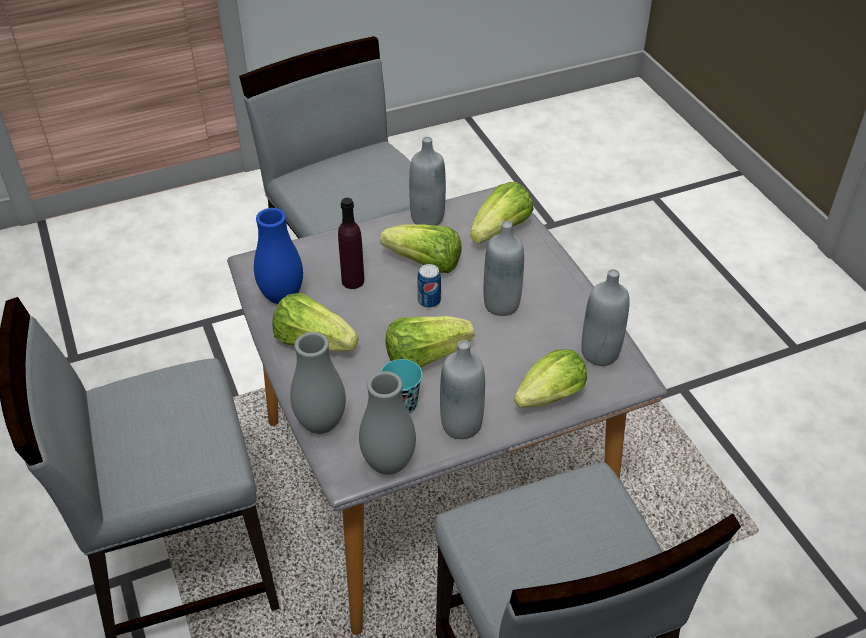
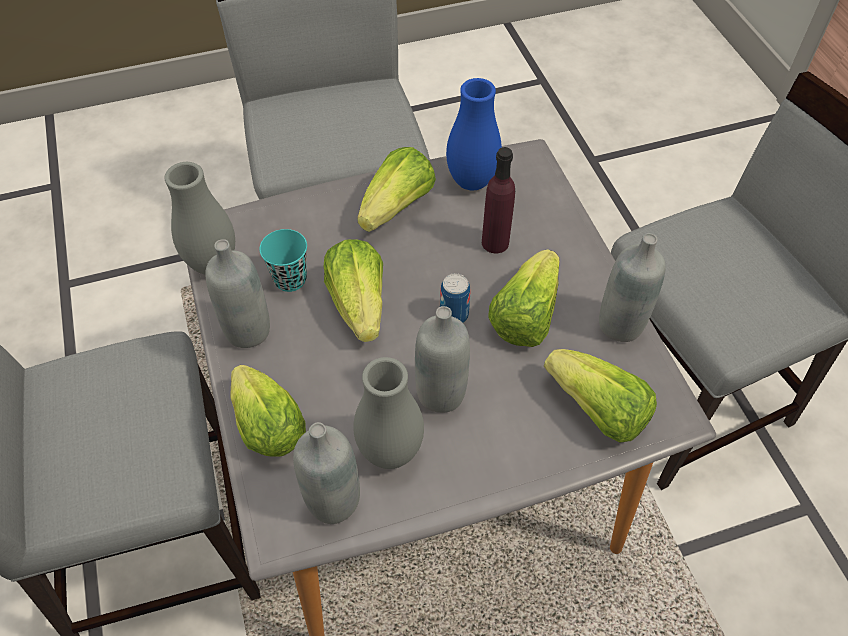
camera: 95 degrees right, 10 degrees up
grey vase [290,332,346,434] -> grey vase moved to [353,357,424,469]

